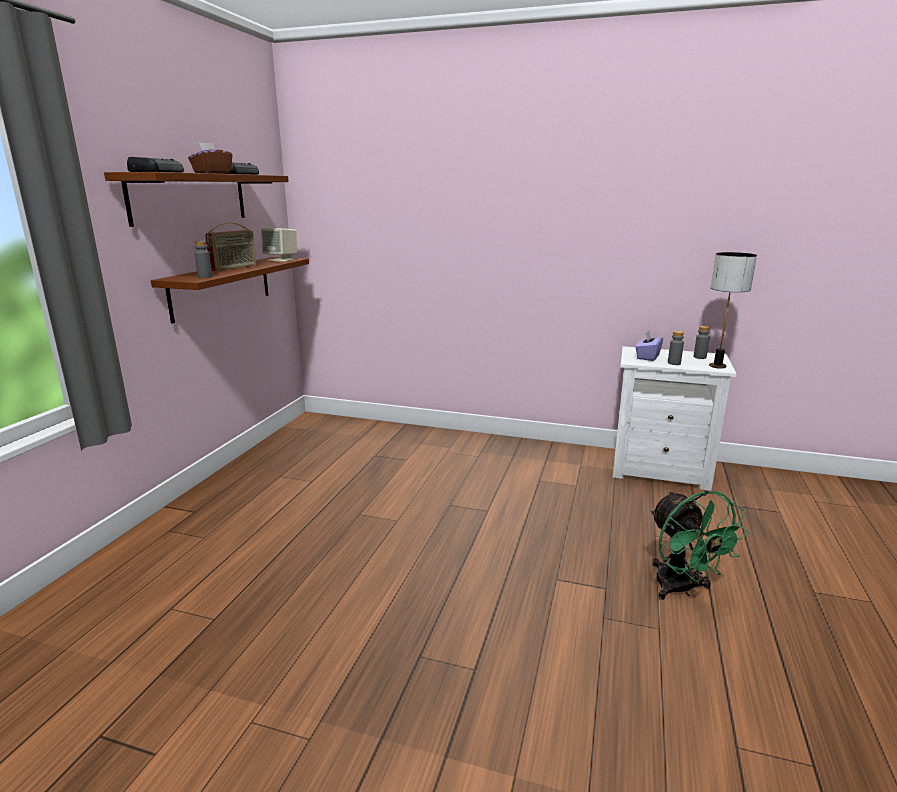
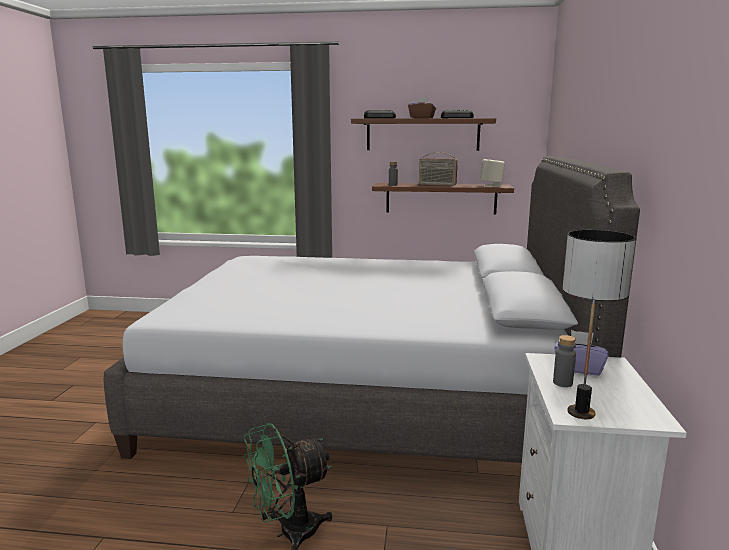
camera: 80 degrees right, 5 degrees down
grey bottle [694,326,710,359] -> none
none -> grey bed [104,156,640,463]

